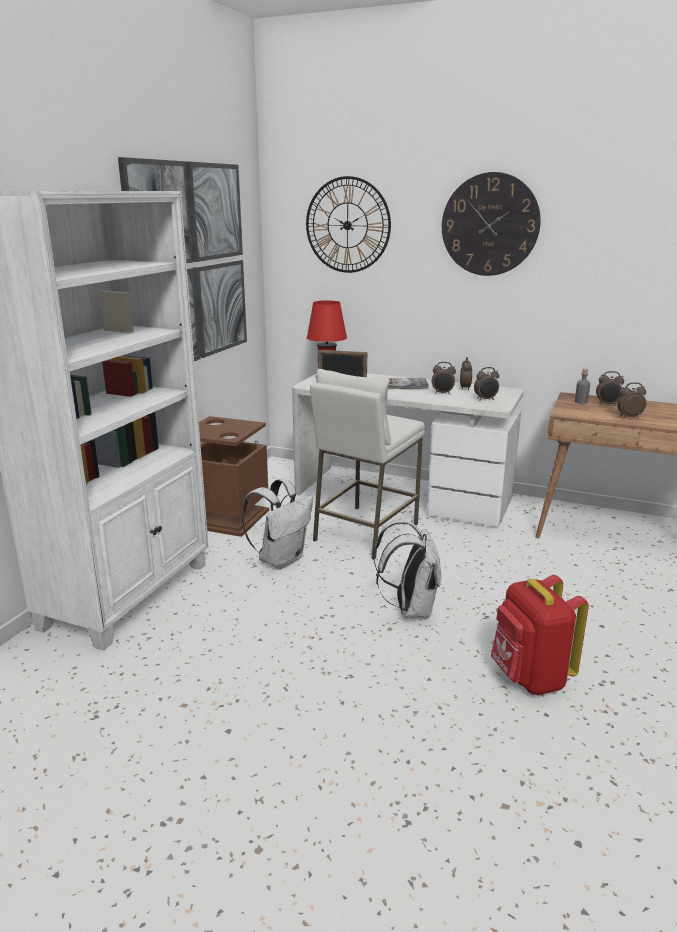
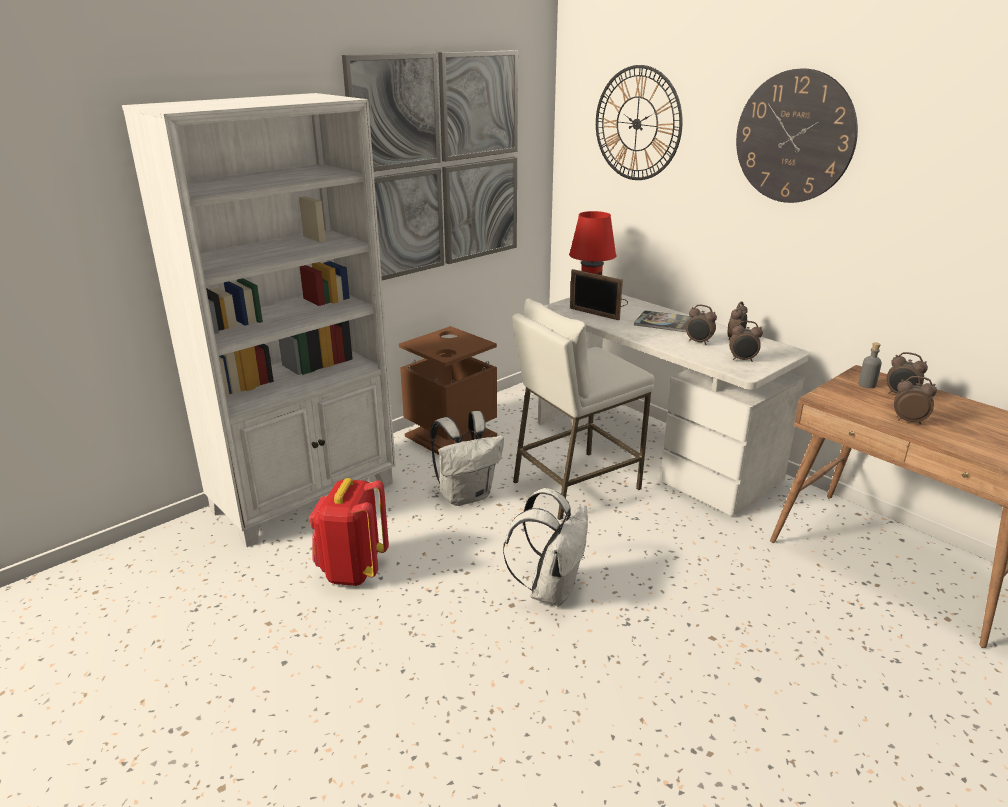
camera: 25 degrees right, 5 degrees up
red backpack [491,575,589,695] -> red backpack moved to [309,478,389,586]

